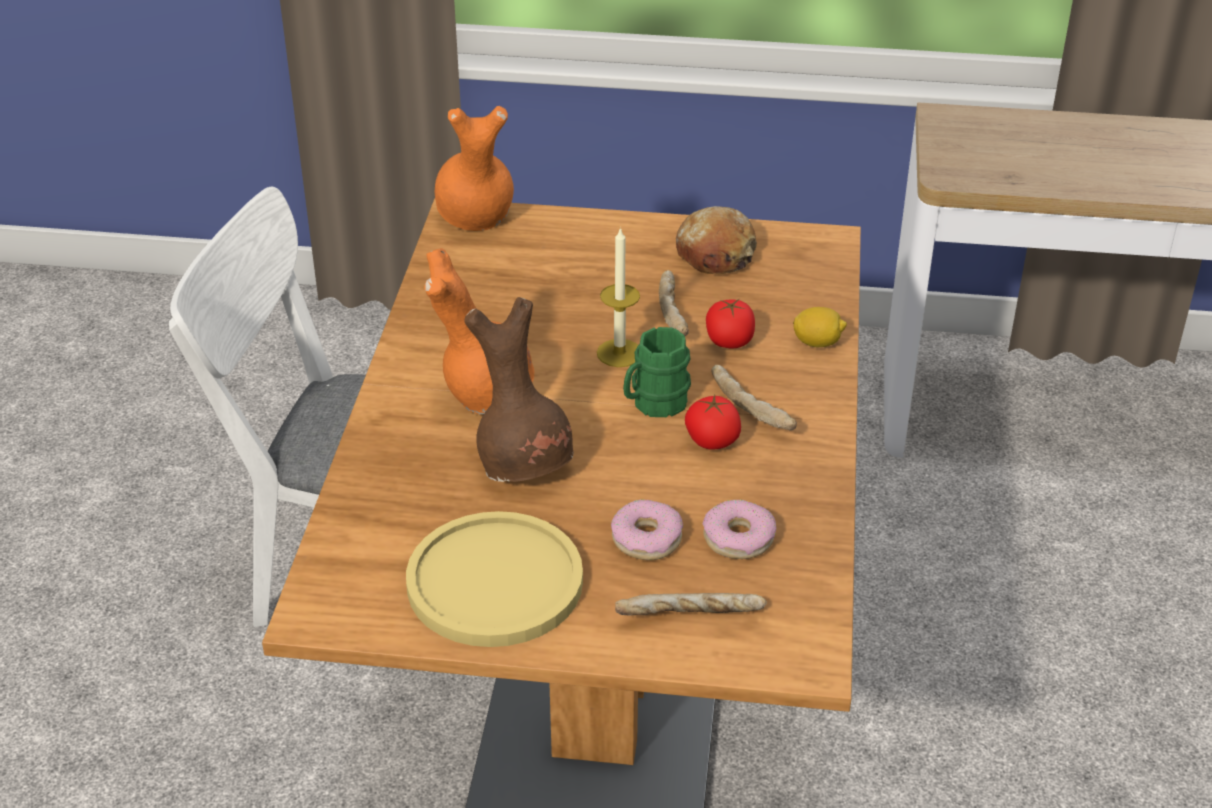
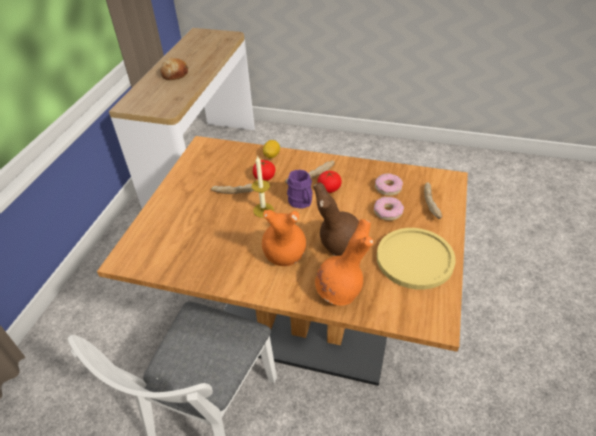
camera: 80 degrees left, 5 degrees up
orange vase [435,106,514,231] -> orange vase moved to [315,219,374,306]
green mug [623,327,691,417] -> purple mug [287,170,312,209]
bread [676,206,757,274] -> bread moved to [160,57,188,80]

